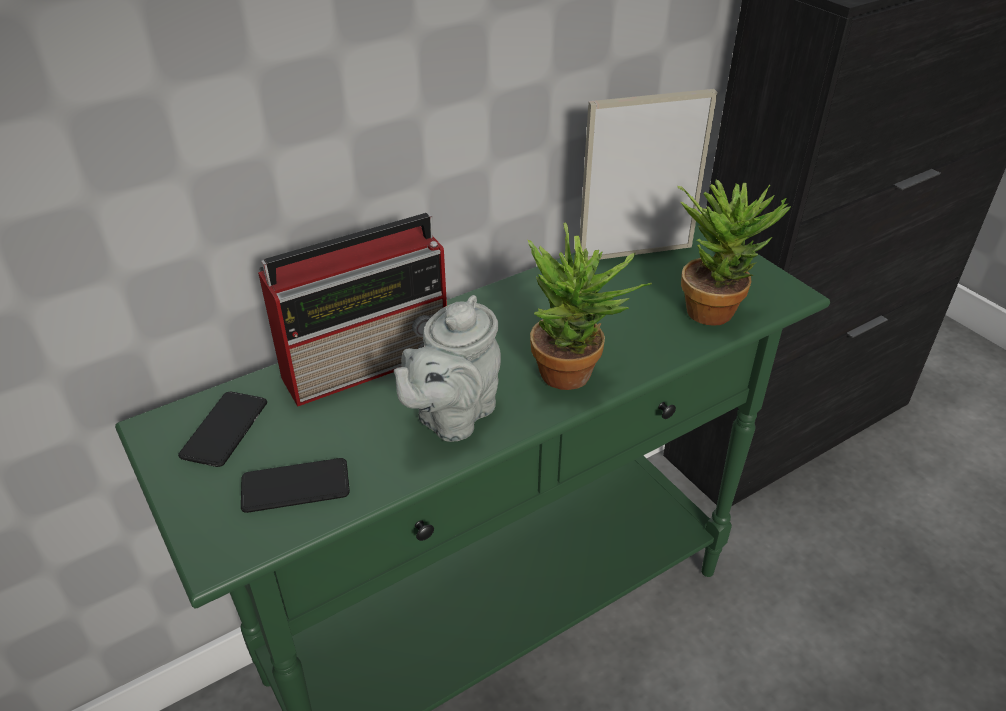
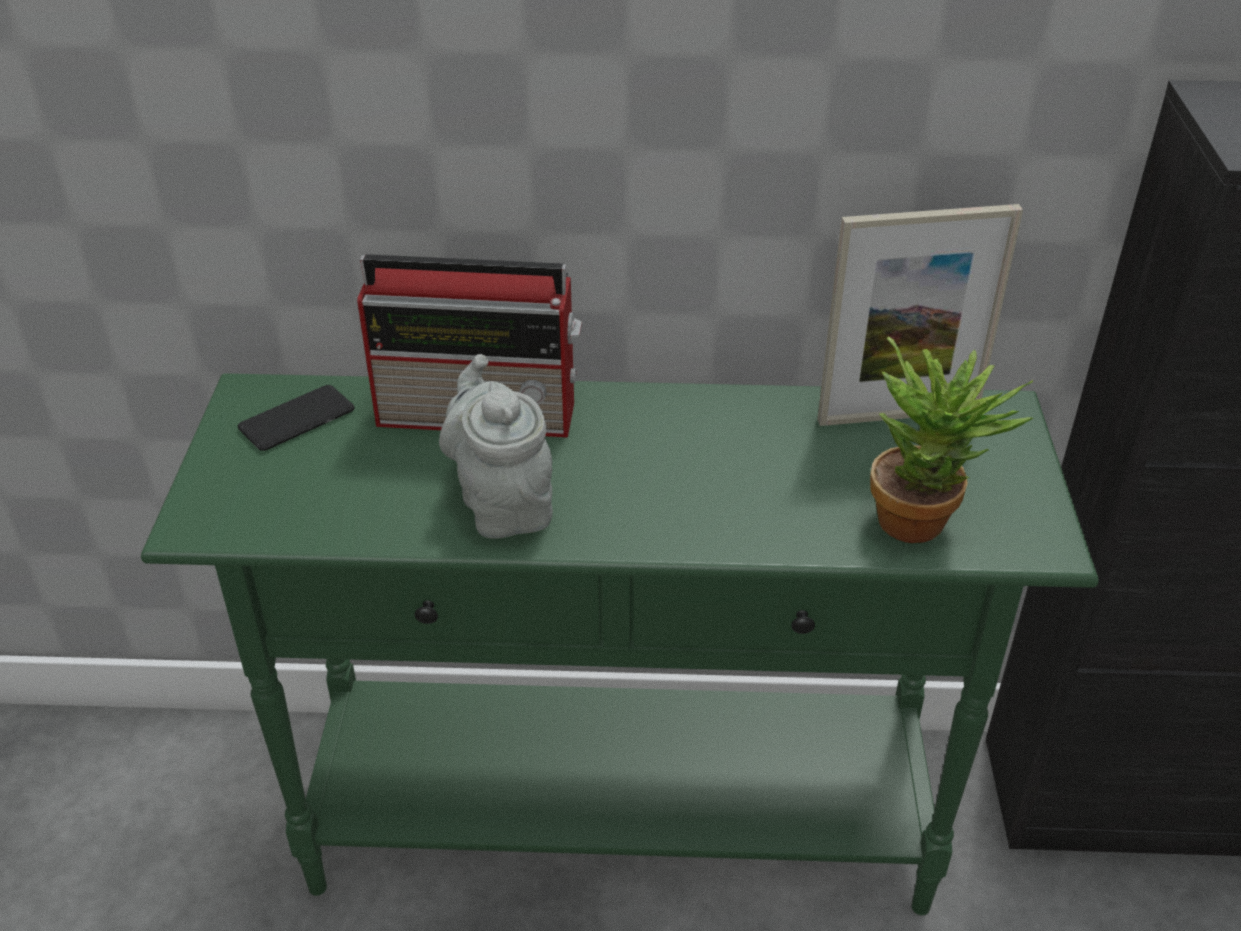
camera: 35 degrees right, 0 degrees up
phone [241,458,350,513] -> none
grey teapot [394,295,501,442] -> grey teapot turned 90 degrees clockwise [439,354,553,539]
potted plant [528,222,652,390] -> none
picture frame [579,89,717,260] -> picture frame turned 150 degrees clockwise [817,204,1023,426]

